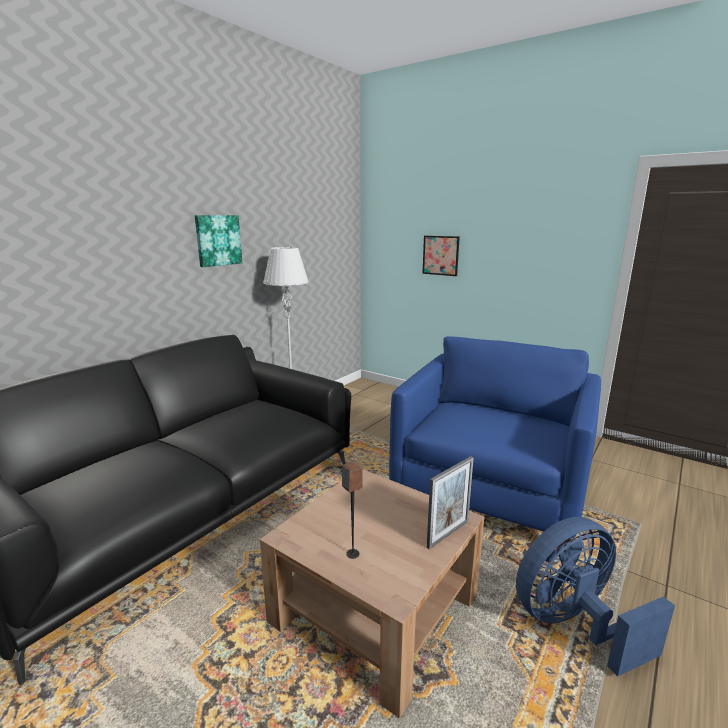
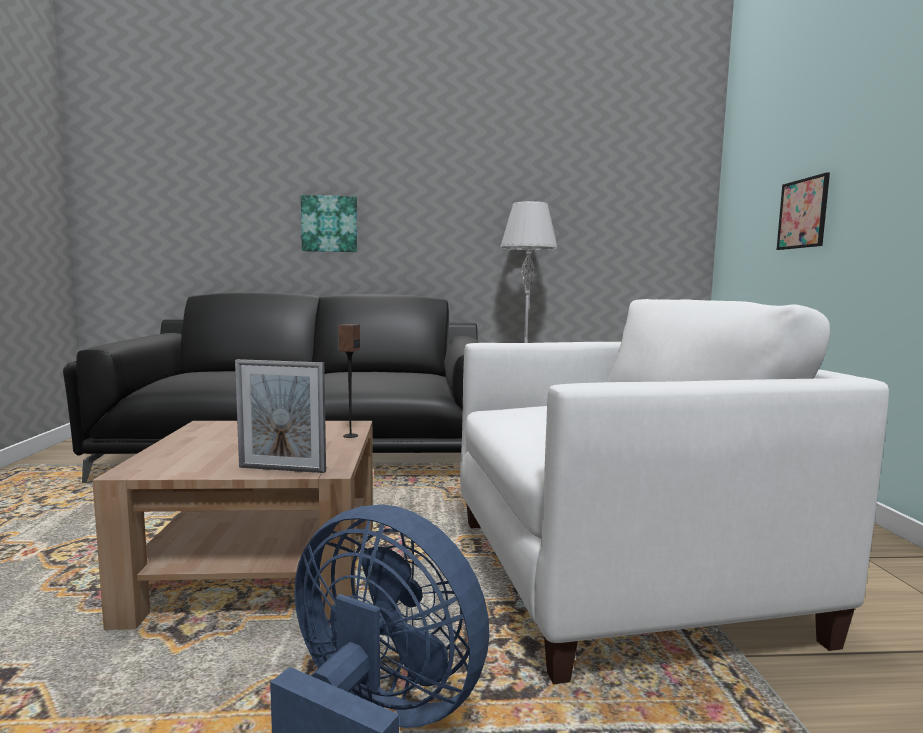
camera: 50 degrees right, 10 degrees down
picture [195,215,242,267] -> picture moved to [301,195,357,252]
speaker [342,461,362,559] -> speaker moved to [338,324,360,438]
blue armchair [389,336,601,551] -> white armchair [460,299,889,684]

